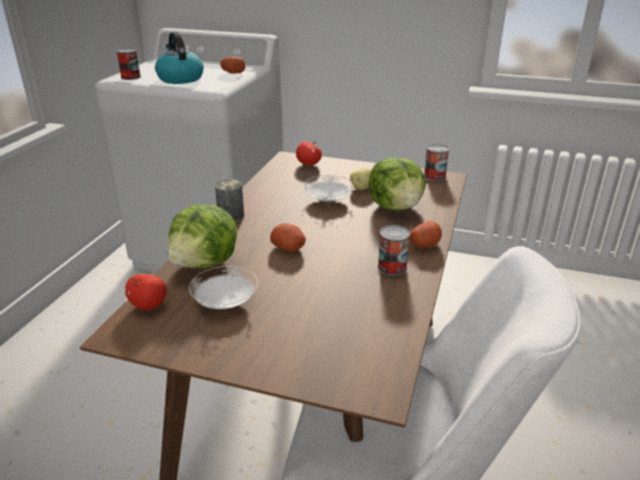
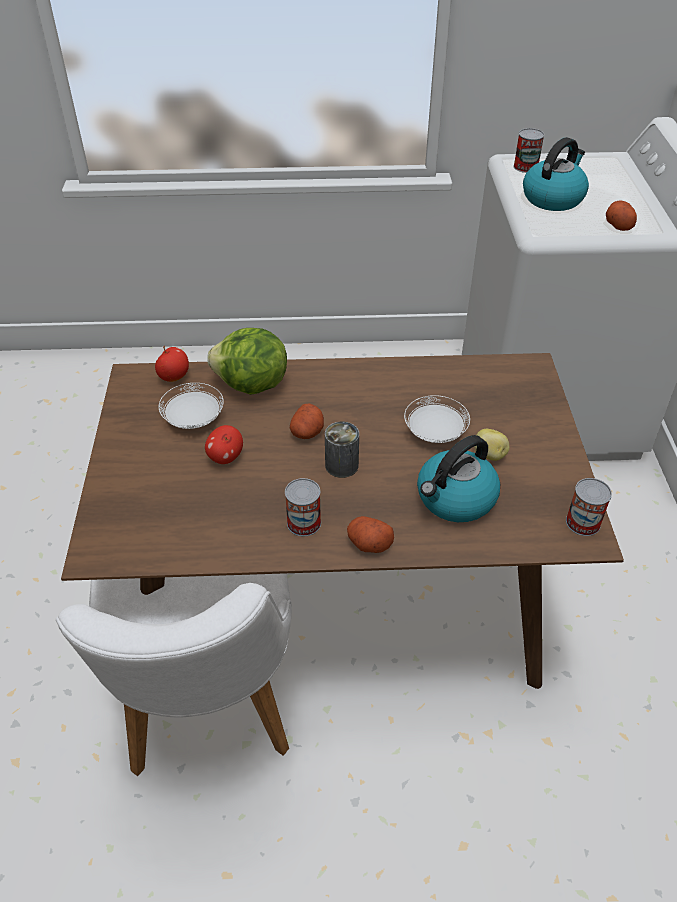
camera: 70 degrees right, 15 degrees up
can [215,179,244,222] -> can moved to [325,422,359,478]
apple [296,141,322,166] -> apple moved to [205,425,243,464]
lettuce [369,157,426,211] -> kettle [417,435,500,522]

